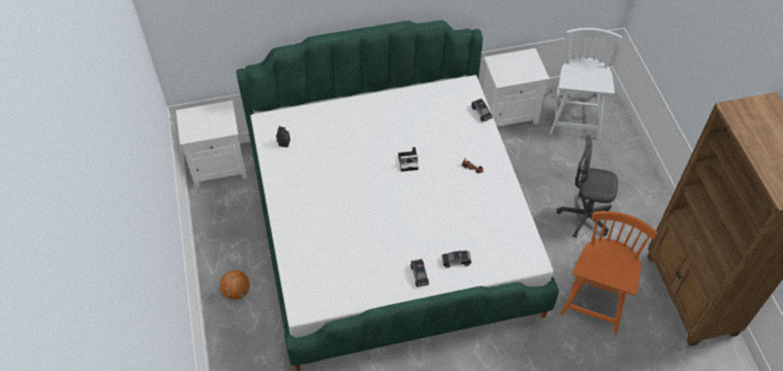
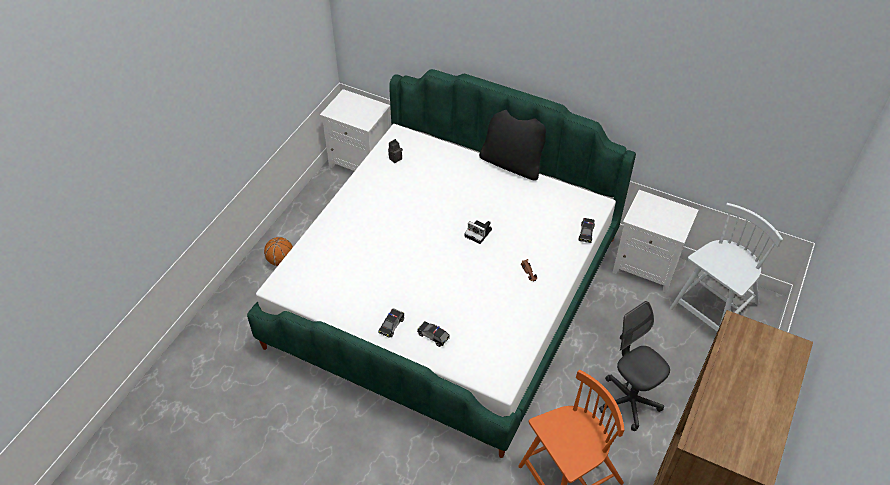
camera: 40 degrees right, 5 degrees down
none -> black pillow [479,110,546,181]

